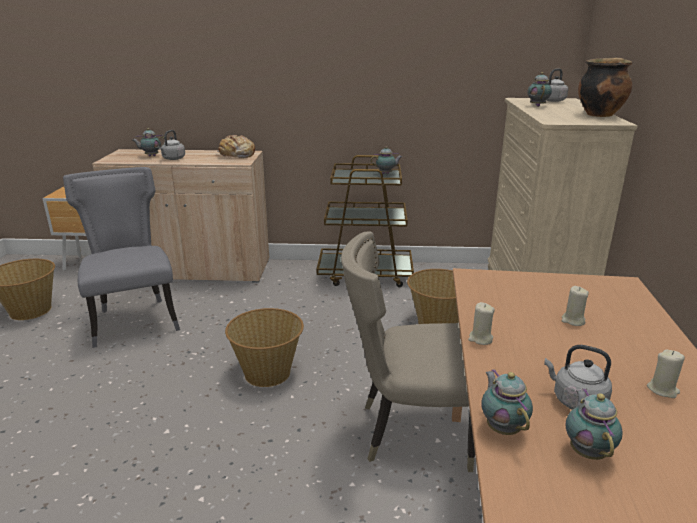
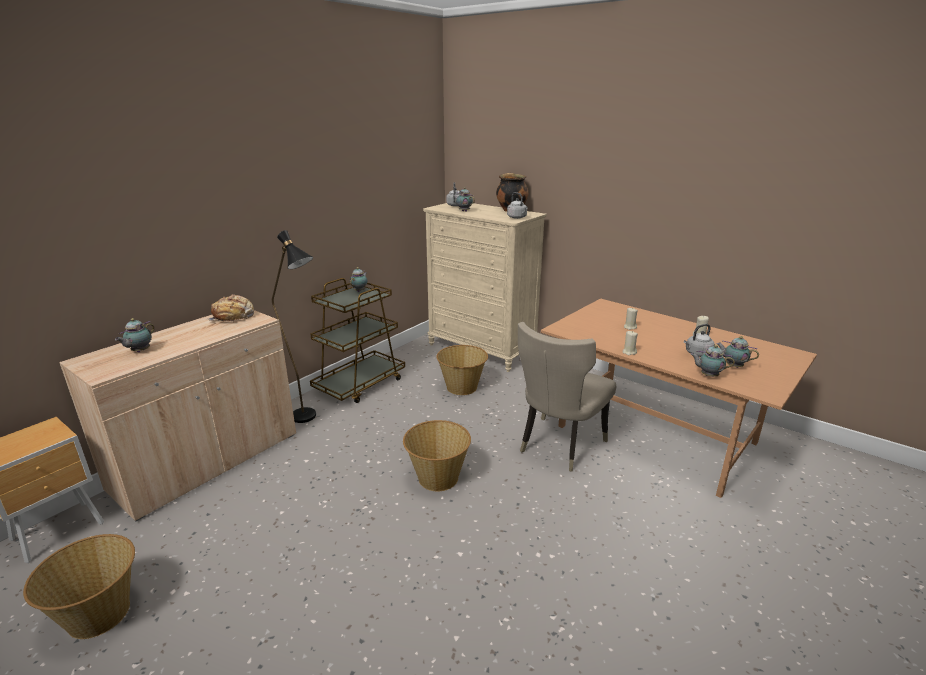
camera: 55 degrees left, 0 degrees up
grey chair [63,167,180,348] -> none
grey kettle [159,130,185,160] -> grey kettle moved to [507,192,528,219]
none -> black floor lamp [272,230,316,423]

